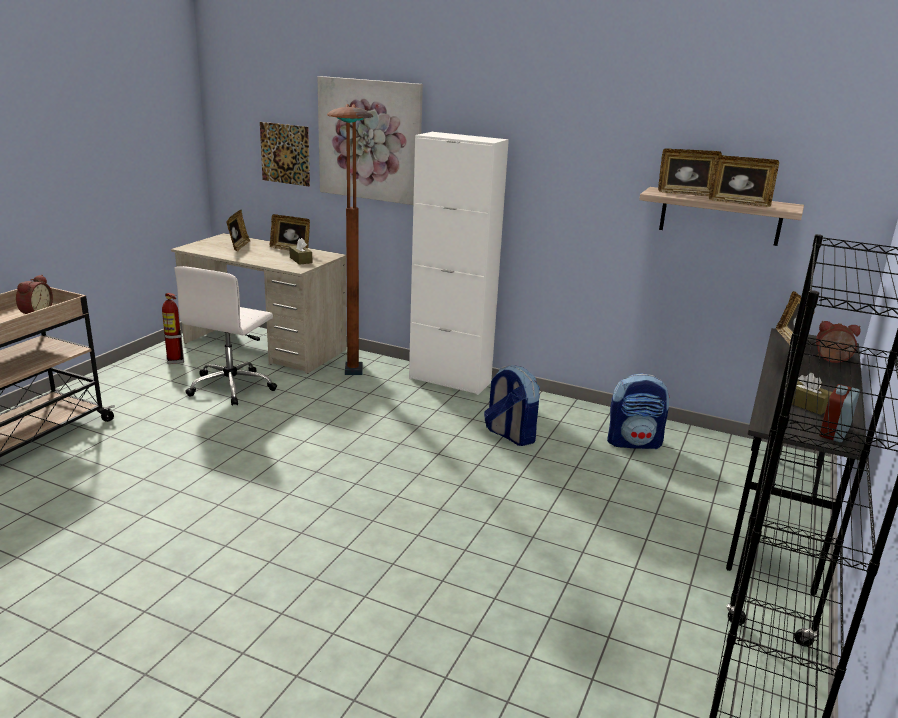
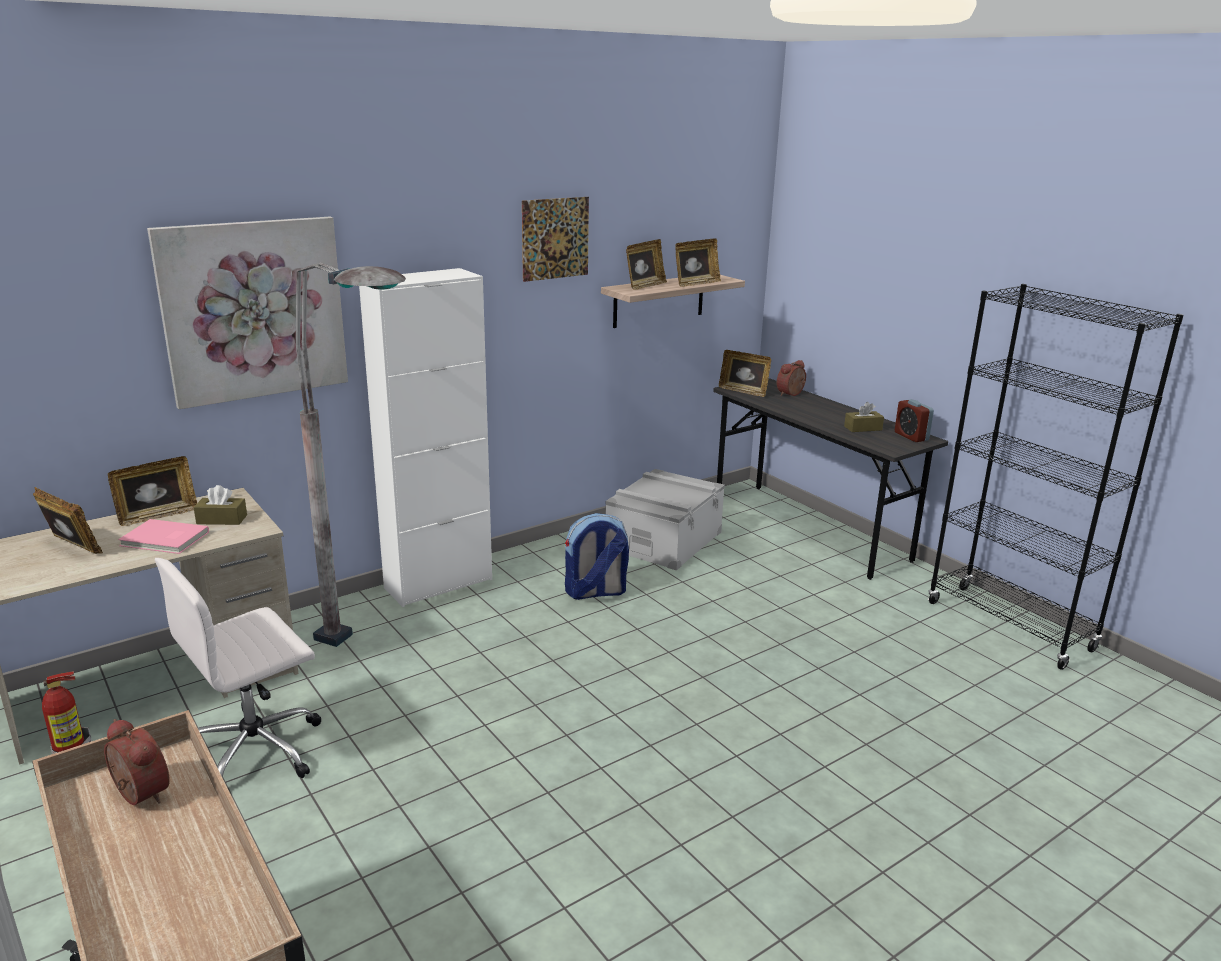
camera: 60 degrees left, 0 degrees up
white office chair [174,266,277,406] -> white office chair turned 90 degrees clockwise [155,558,321,780]
picture [260,122,310,186] -> picture moved to [522,197,589,282]
brown floor lamp [327,104,373,375] -> grey floor lamp [296,263,406,647]
backpack [607,373,670,449] -> grey storage box [606,469,725,571]
none -> pink book [118,519,209,554]

